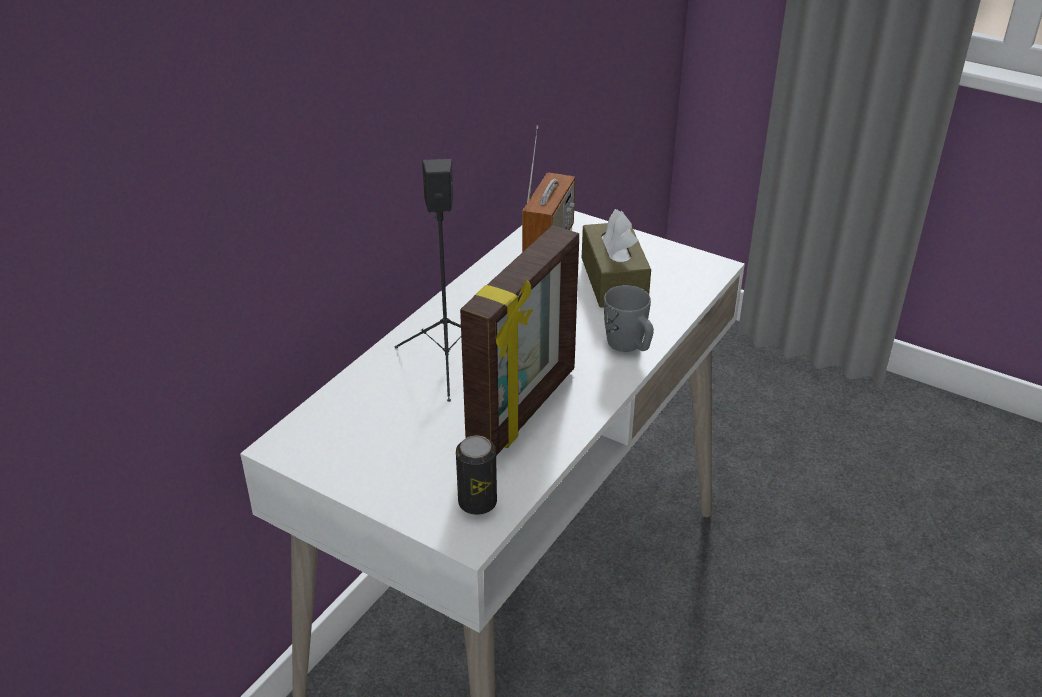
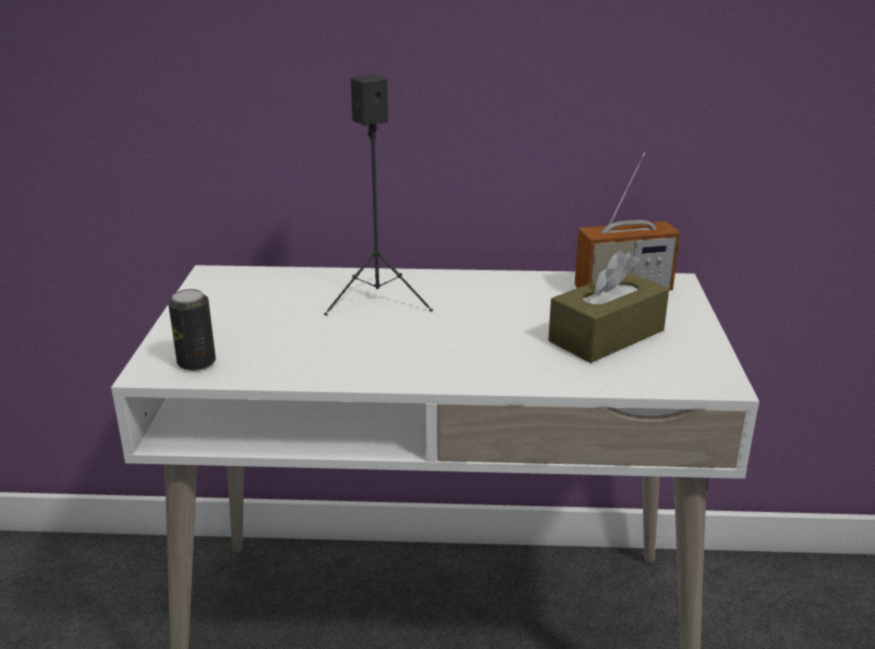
camera: 60 degrees right, 10 degrees down
picture frame [460,225,579,456] -> none
grey mug [604,285,654,352] -> none

